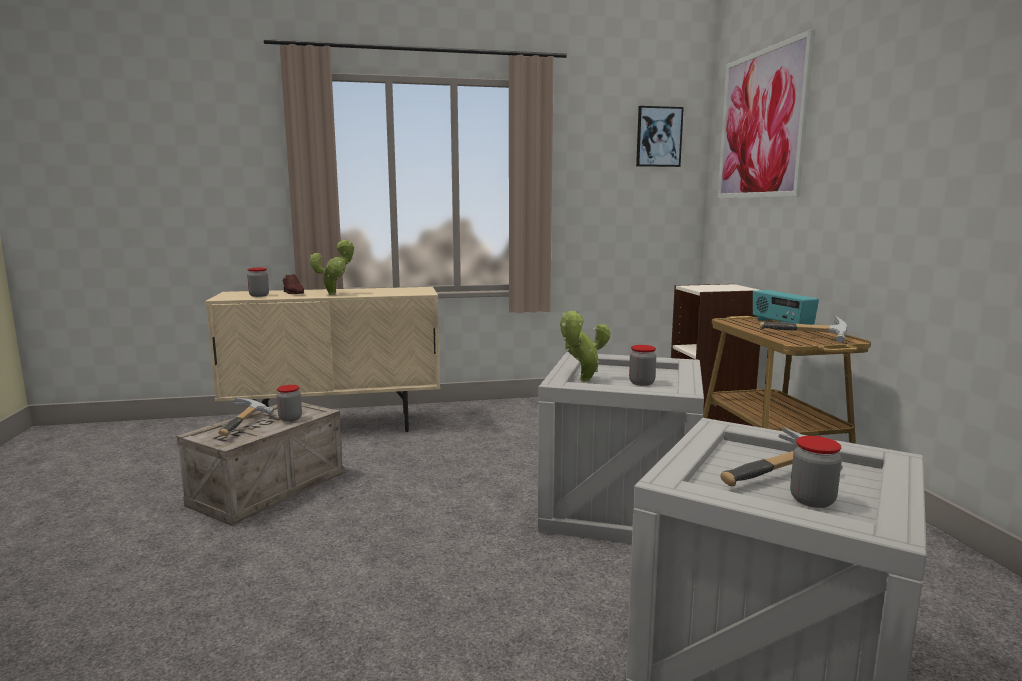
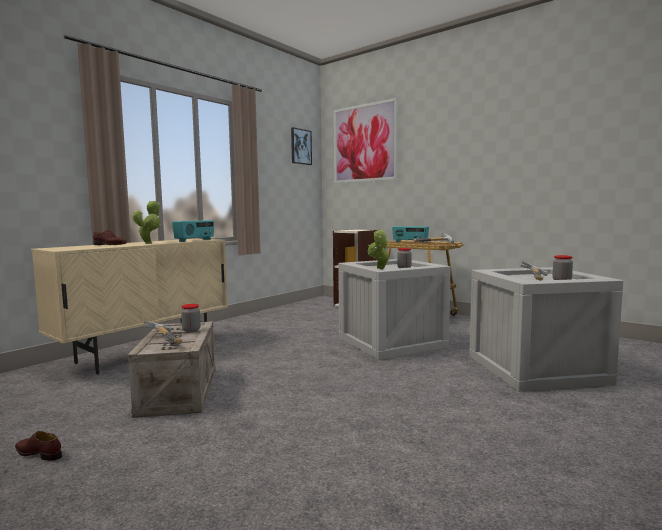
camera: 40 degrees left, 5 degrees down
jar [247,268,269,297] -> none
none -> brown shoe [15,431,62,461]
none -> radio [172,220,214,242]

